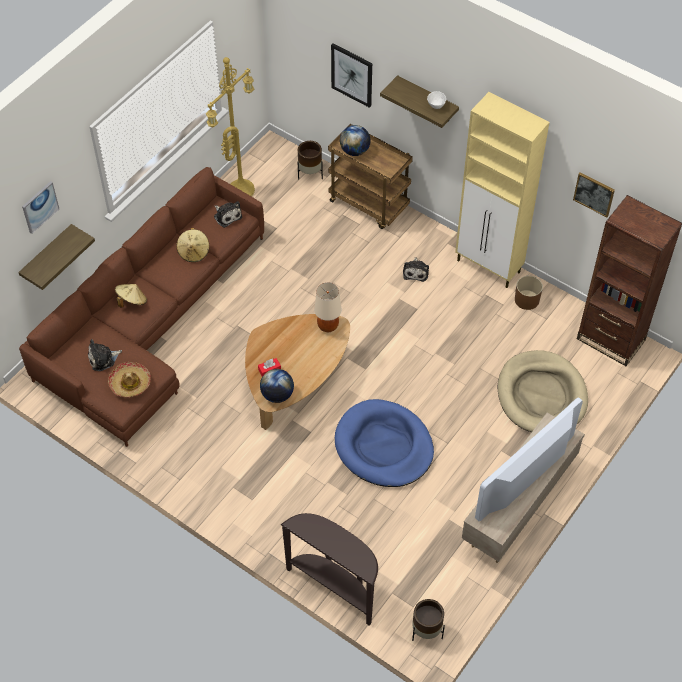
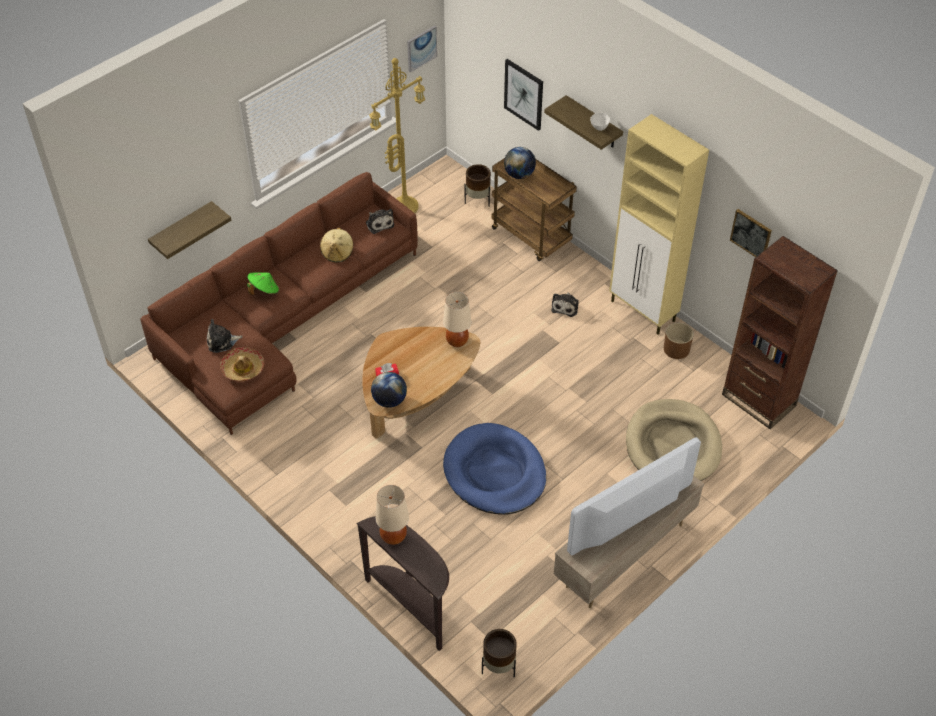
camera: 10 degrees right, 5 degrees down
picture [22,181,59,234] -> picture moved to [407,26,437,73]
beige hat [115,284,147,308] -> green hat [247,272,279,295]
none -> beige table lamp [376,485,409,545]

